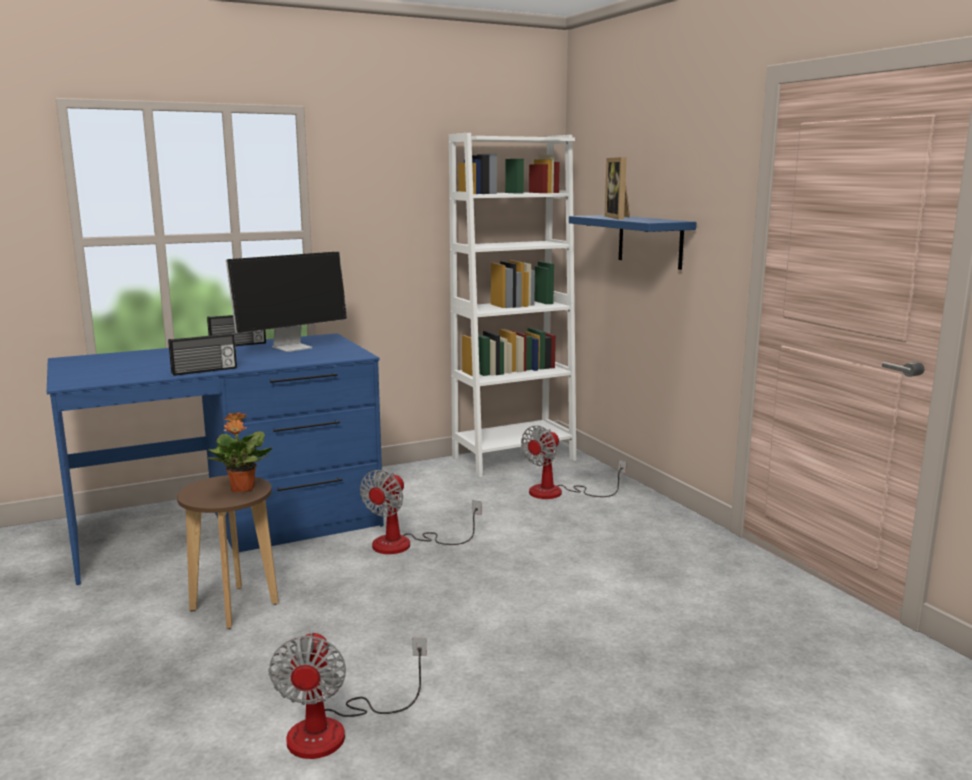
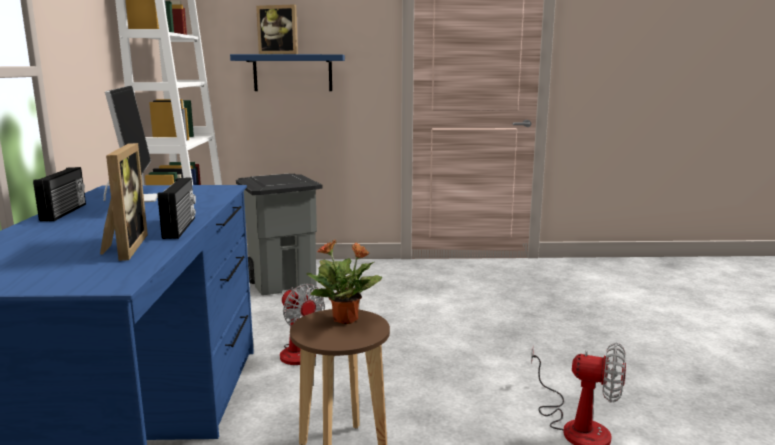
camera: 65 degrees left, 0 degrees up
fan [521,425,626,499] -> grey trash can [236,174,322,295]
none -> picture frame [100,143,148,261]

